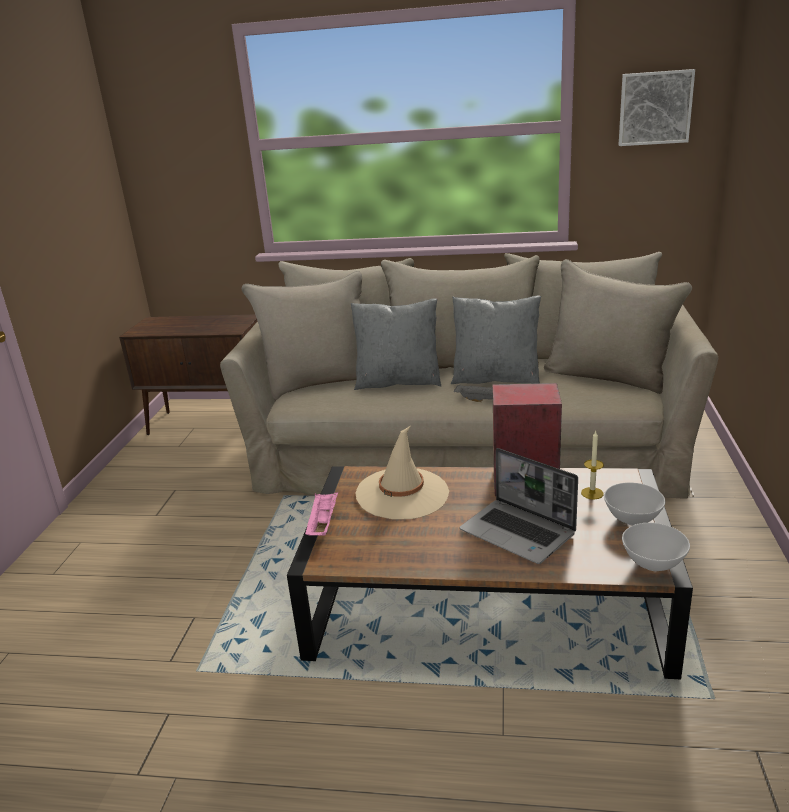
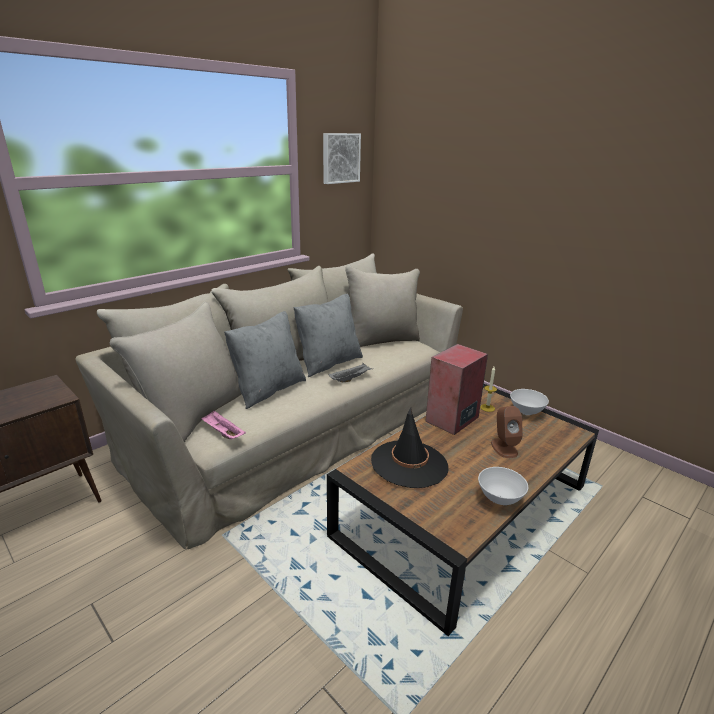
camera: 55 degrees left, 0 degrees up
pink tray [305,492,338,536] -> pink tray moved to [201,411,246,439]
beige hat [355,426,449,520] -> black hat [371,407,449,488]
laptop [460,448,578,564] -> brown speaker [491,406,523,458]
white bowl [622,523,690,571] -> white bowl moved to [478,467,528,505]

